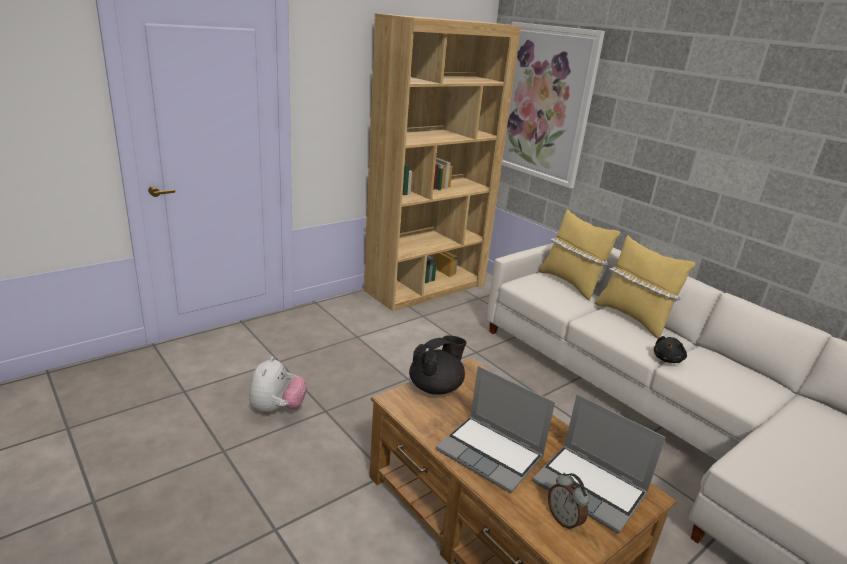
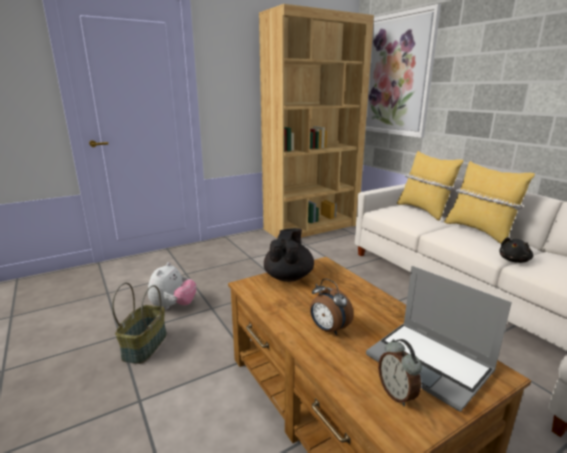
camera: 10 degrees right, 5 degrees down
black teapot [409,336,467,395] -> black teapot turned 45 degrees counterclockwise [264,228,314,282]
laptop [436,366,555,493] -> alarm clock [310,278,354,335]
none -> basket [112,283,167,364]

